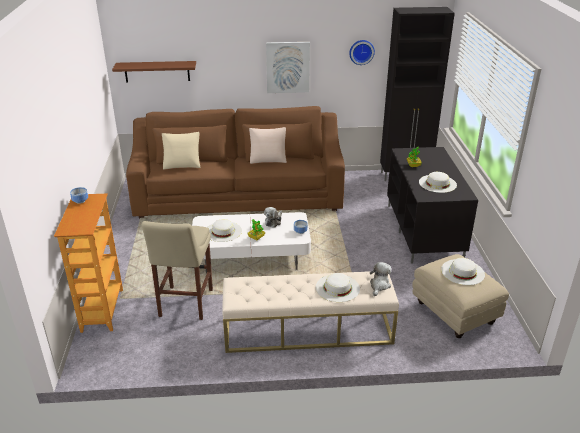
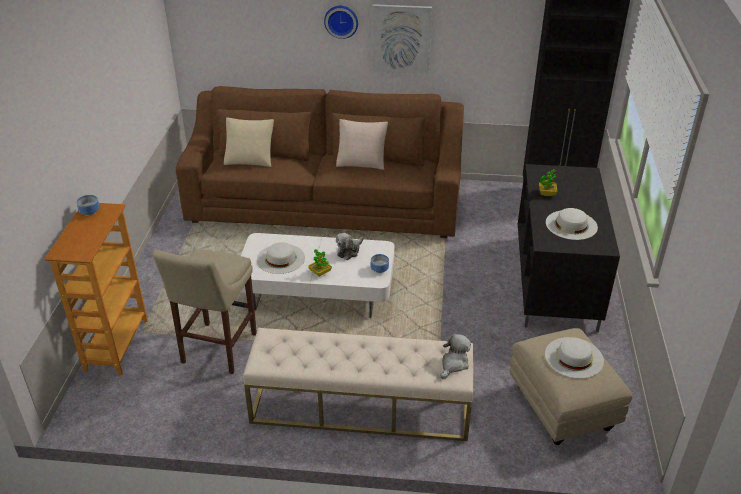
camera: 10 degrees right, 5 degrees up
brown shelf [112,61,196,83] -> none
white hat [316,273,360,302] -> none
wall clock [349,40,375,65] -> wall clock moved to [324,6,358,39]

